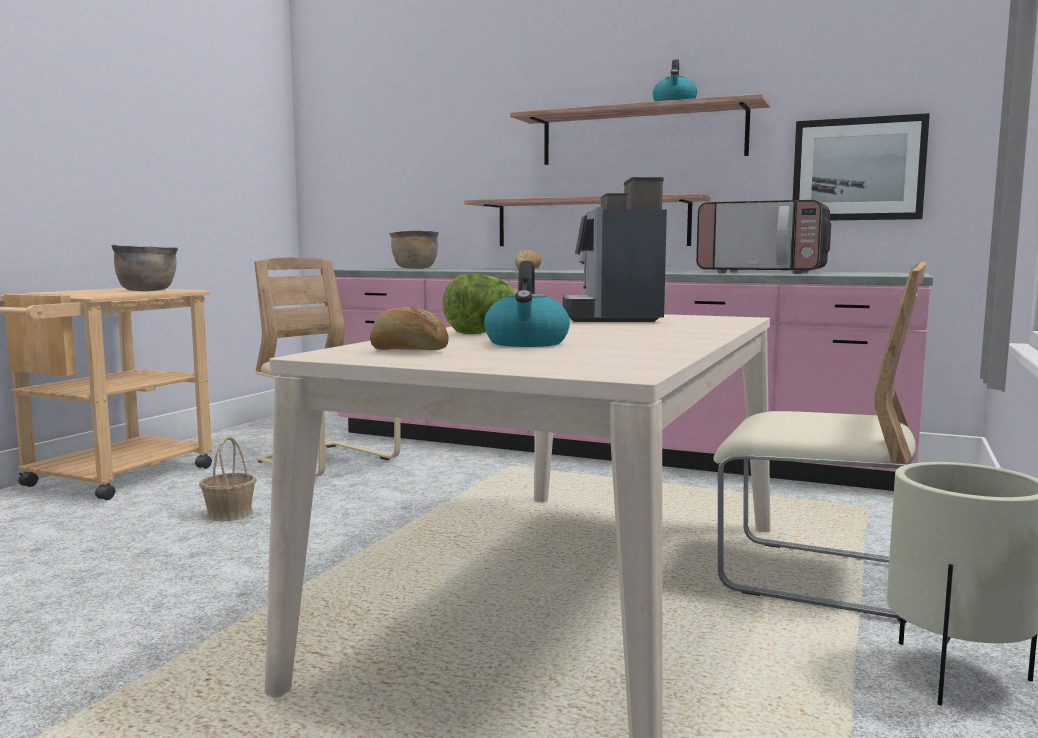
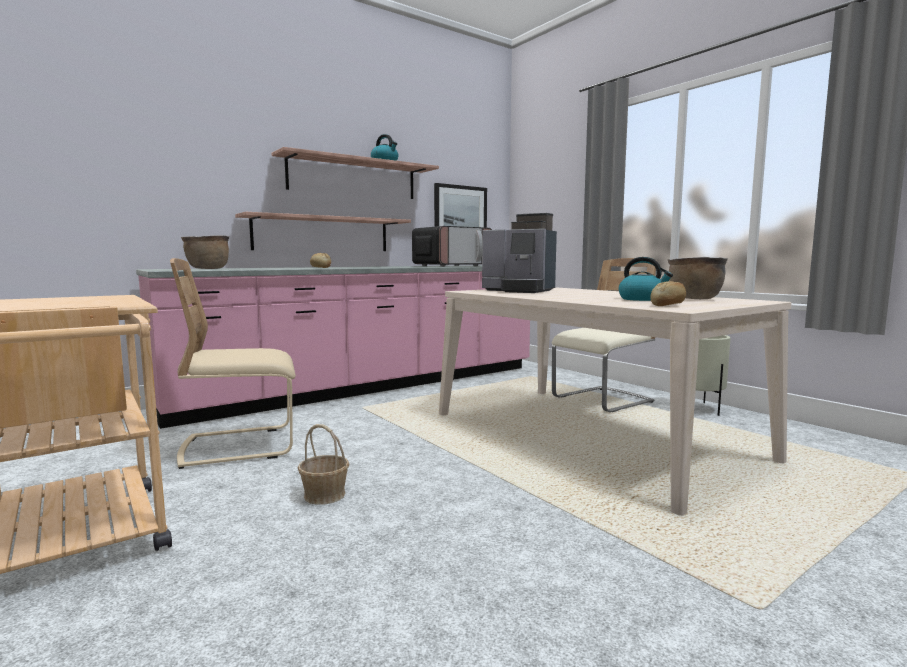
camera: 60 degrees left, 0 degrees up
brown cooking pot [111,244,178,291] -> brown cooking pot moved to [668,257,728,299]
lettuce [443,273,518,334] -> none

